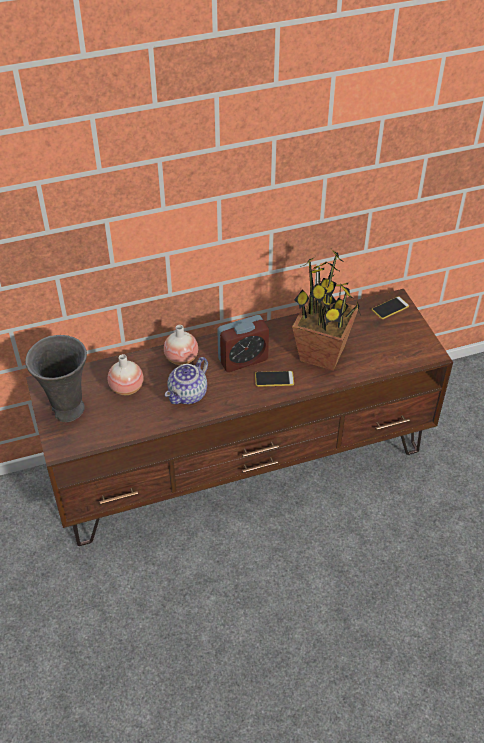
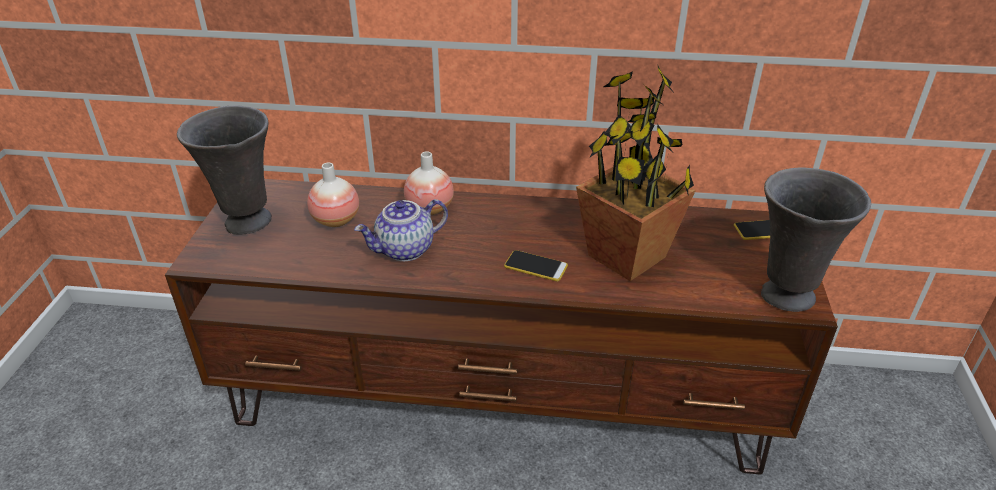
camera: 25 degrees right, 10 degrees down
alarm clock [217,315,269,372] -> none
none -> grey vase [761,167,871,312]

